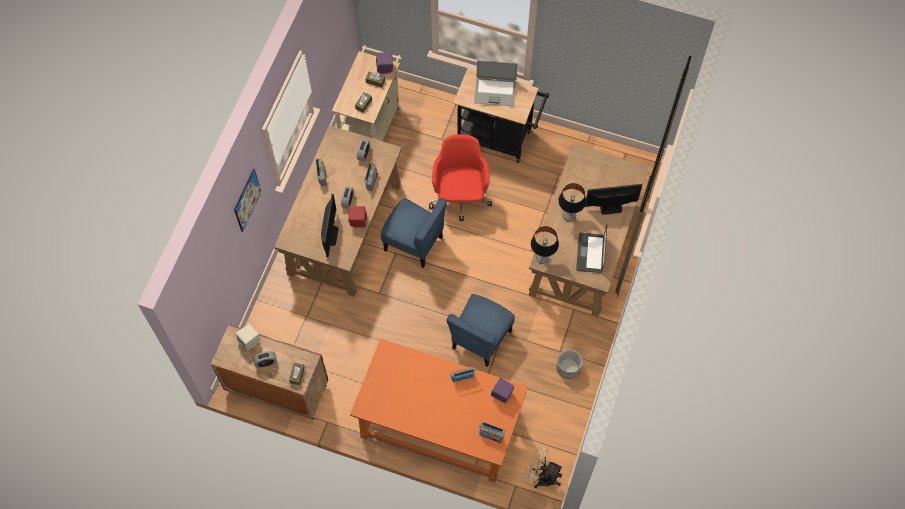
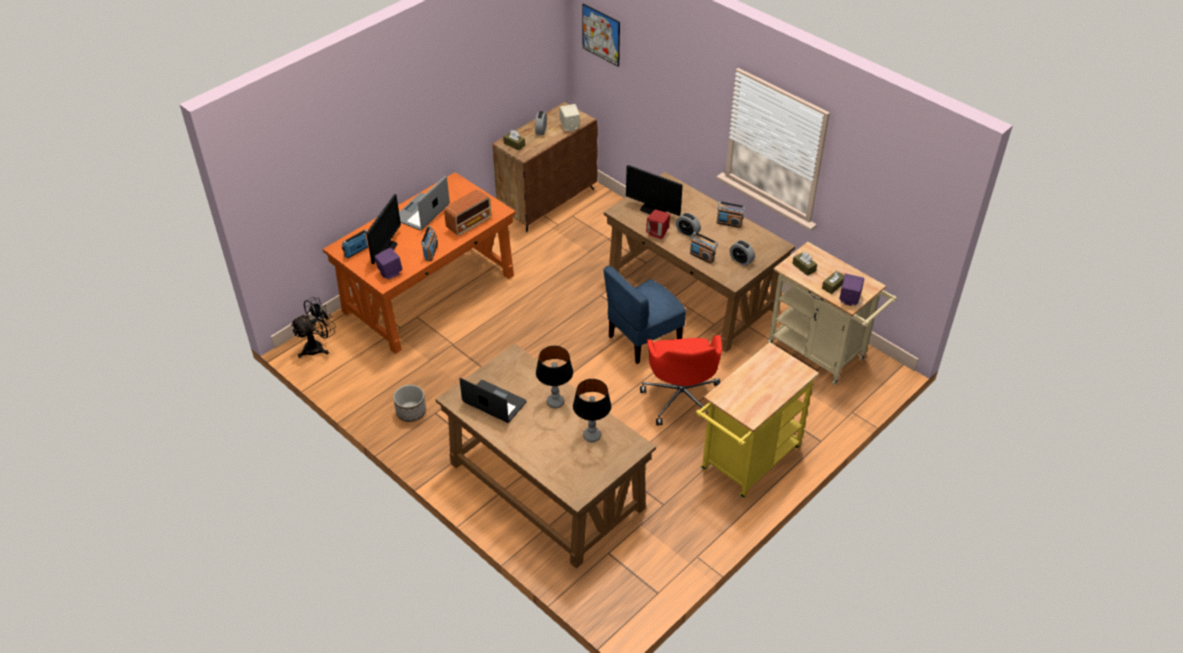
camera: 115 degrees right, 20 degrees down
picture [234,168,261,232] -> picture moved to [582,4,620,67]
red office chair [429,134,492,221] -> red office chair turned 60 degrees clockwise [640,335,722,425]
blue chair [447,294,515,367] -> none
black cart [453,68,549,163] -> yellow cart [696,342,819,499]
laptop [474,60,518,106] -> laptop moved to [399,176,450,231]
beige fan [525,447,563,488] -> black fan [291,297,336,358]
table lamp [531,226,559,264] -> table lamp moved to [573,379,611,442]
monitor [585,184,642,215] -> monitor moved to [366,194,401,264]
none -> radio [444,190,491,236]

